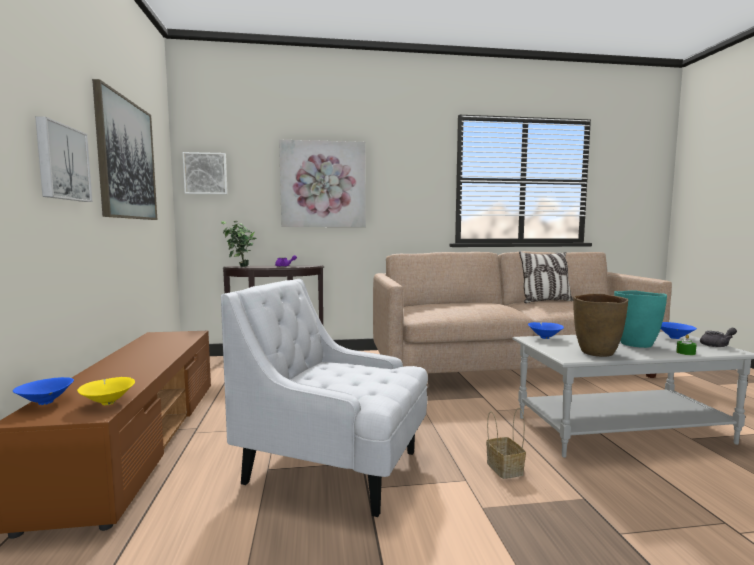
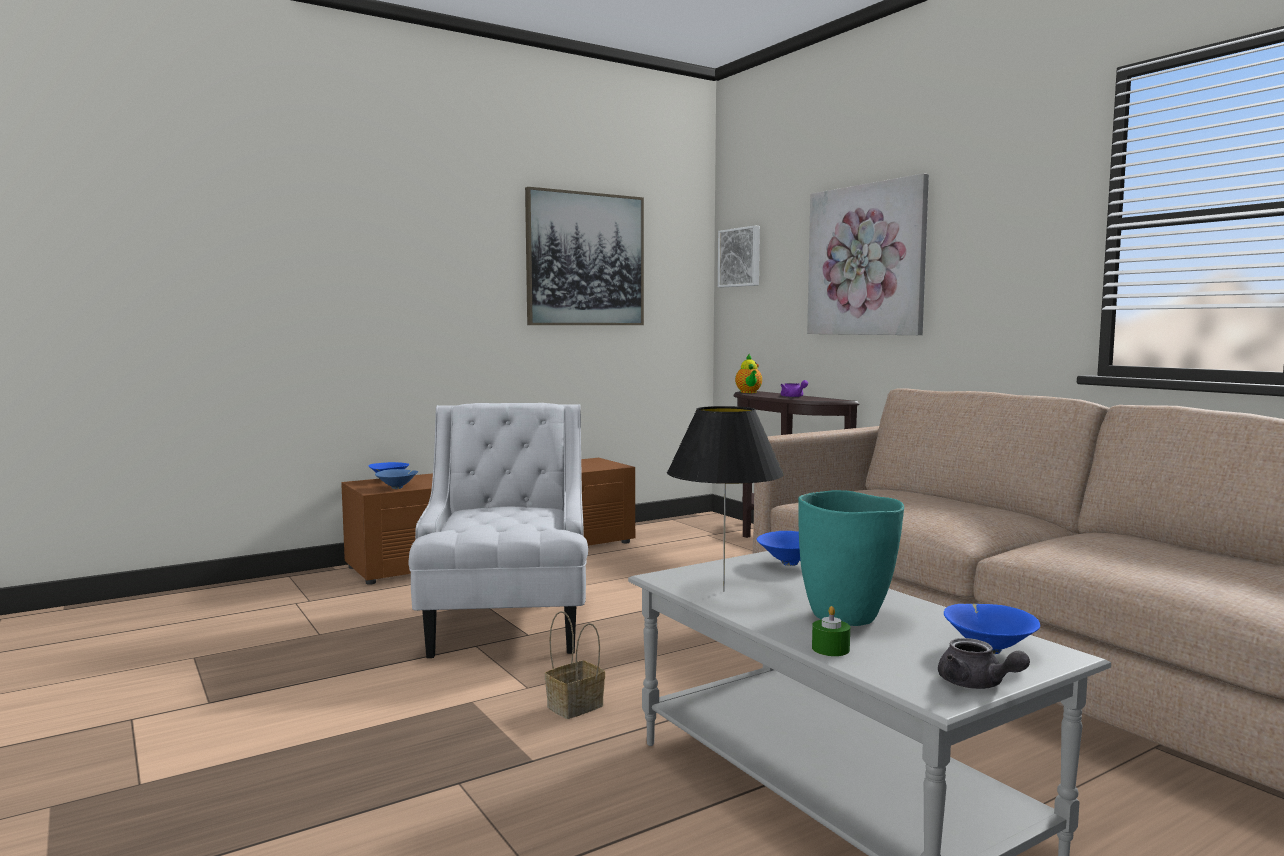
camera: 65 degrees right, 0 degrees up
picture [35,116,93,202] -> none
yellow bowl [77,377,135,405] -> blue bowl [375,469,418,489]
potted plant [221,221,257,267] -> teapot [735,354,762,393]
pillow [519,252,573,303] -> none
brown vase [573,294,628,357] -> black table lamp [667,406,784,592]

